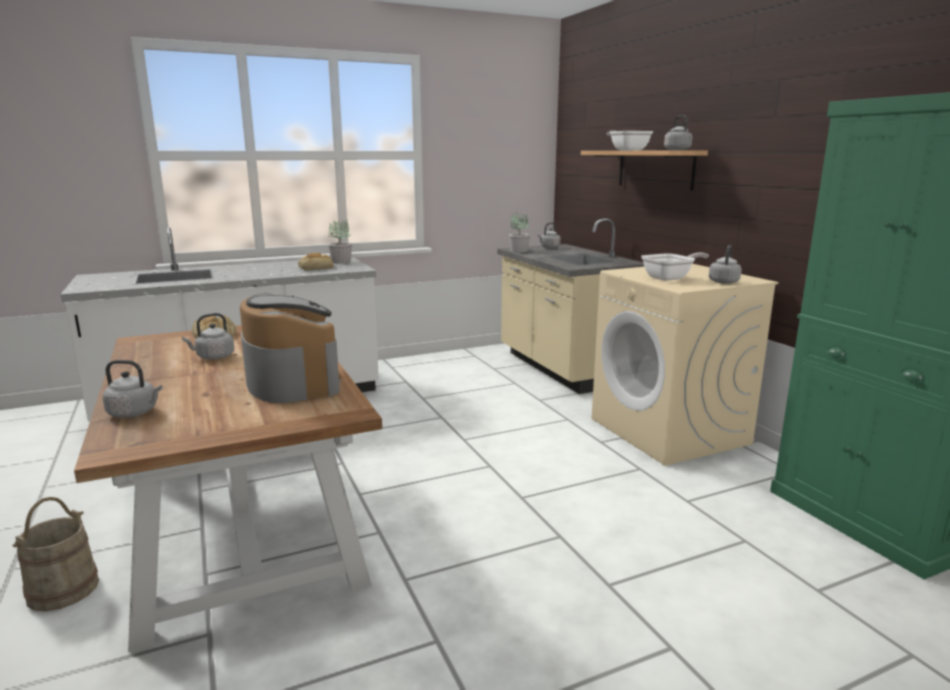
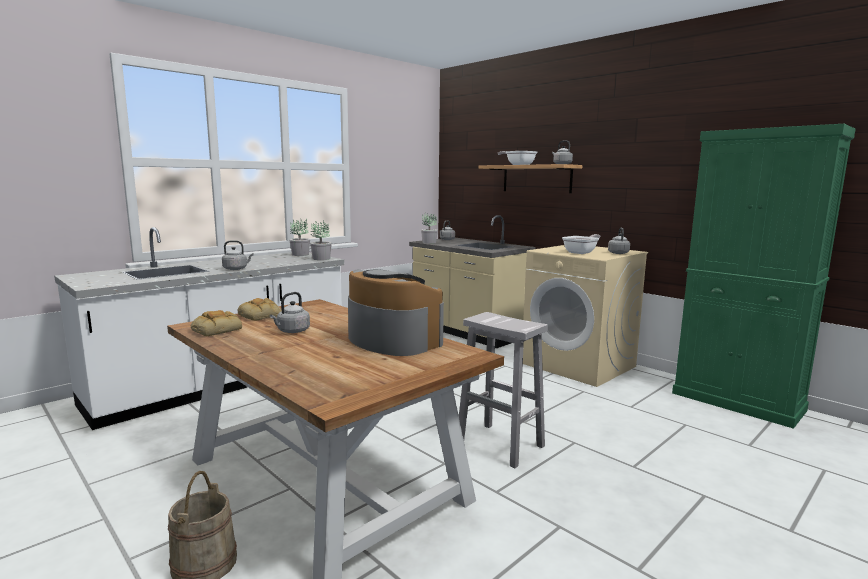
camera: 20 degrees left, 5 degrees down
grey kettle [103,360,162,418] -> grey kettle moved to [222,240,254,270]
bread [298,253,334,270] -> bread moved to [191,310,242,336]
none -> potted plant [310,220,332,260]
none -> white stool [459,312,548,468]

